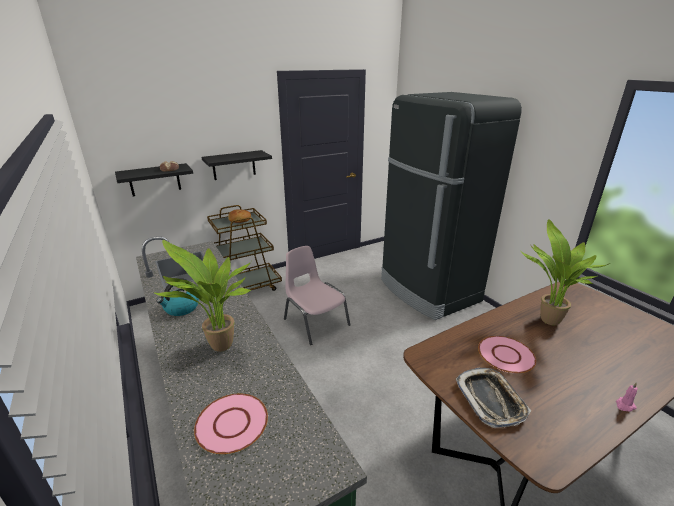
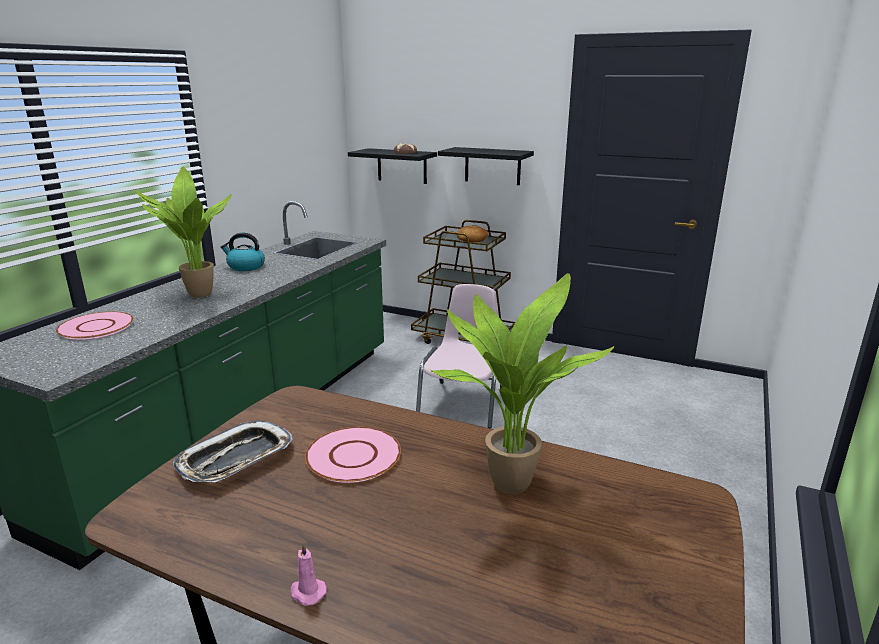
camera: 55 degrees right, 5 degrees down
black fridge [381,92,522,320] -> none

